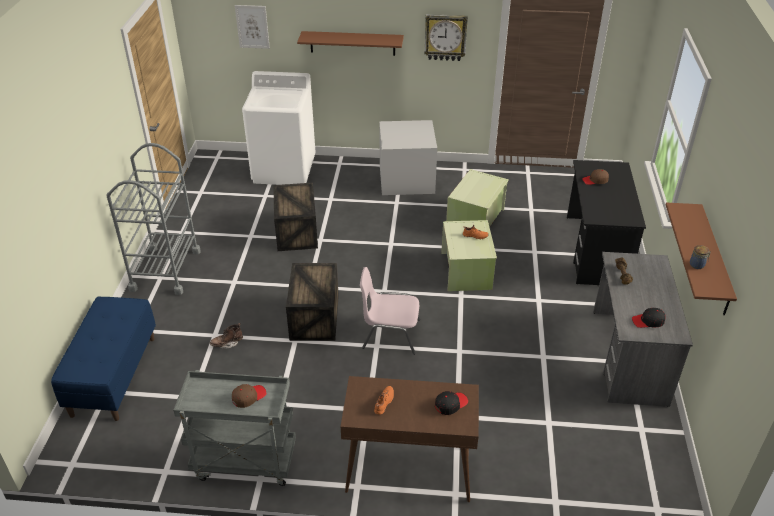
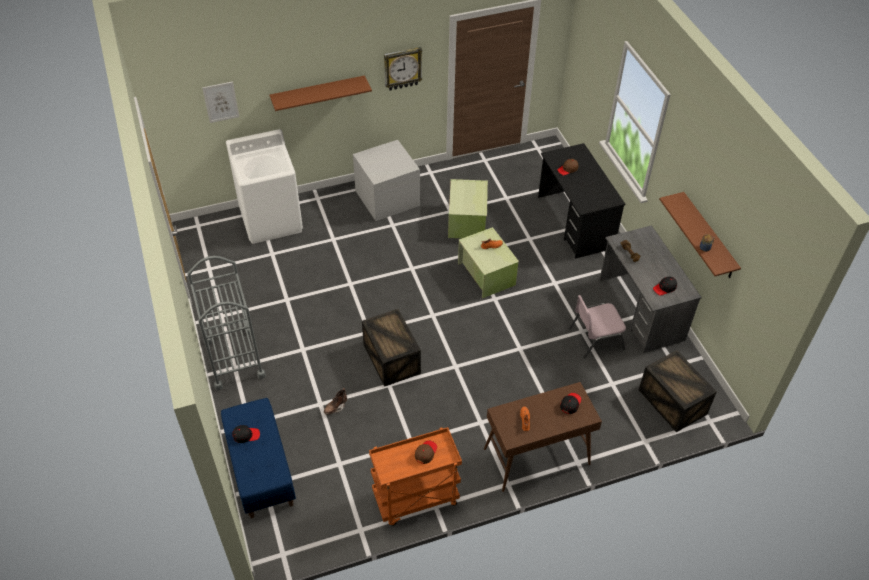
camera: 25 degrees left, 10 degrees up
grey cart [173,370,296,486] -> orange cart [369,427,462,526]
crate [273,183,318,251] -> crate moved to [639,350,717,432]
pink chair [360,267,420,355] -> pink chair moved to [569,295,626,358]
none -> black cap [232,425,260,443]

